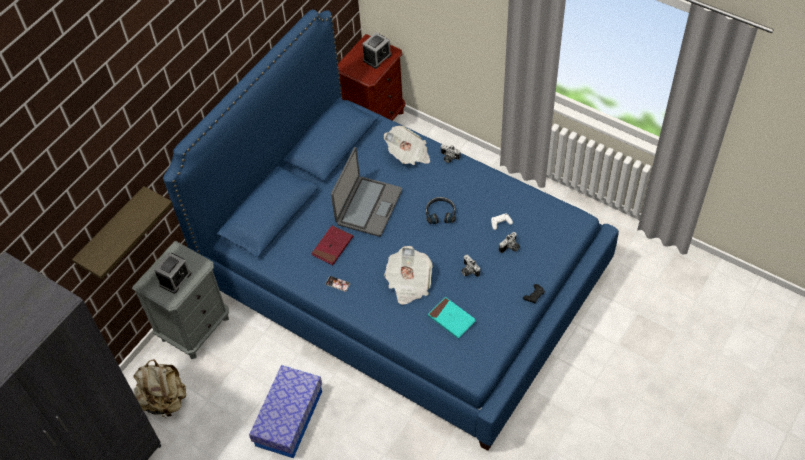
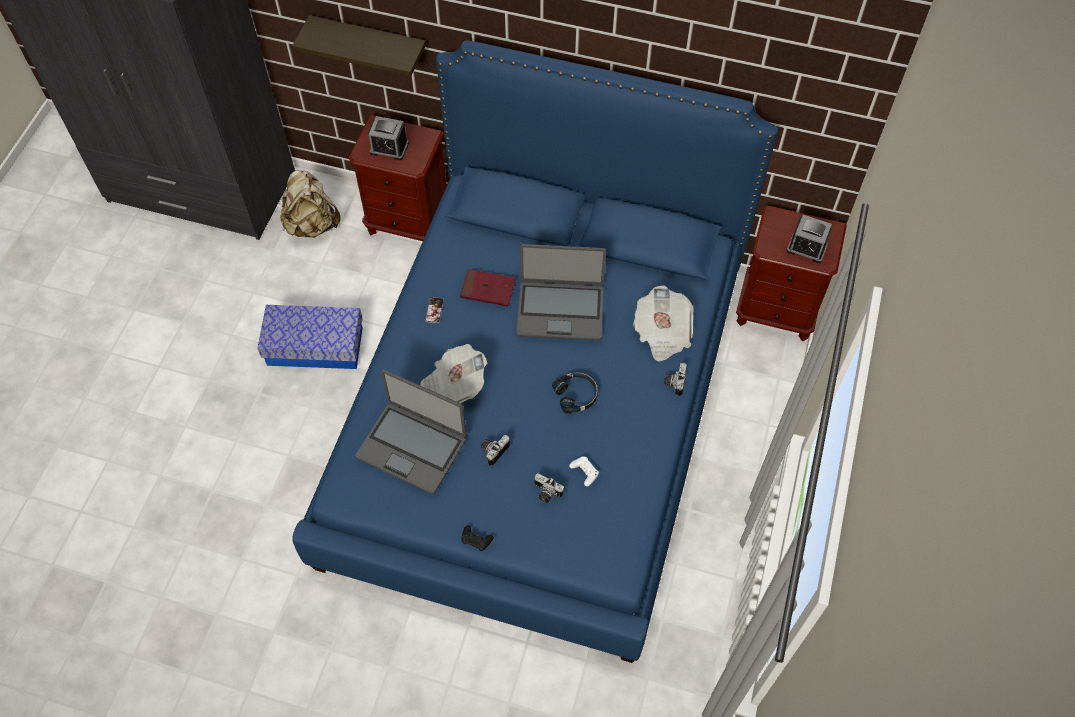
camera: 70 degrees right, 5 degrees up
grey nightstand [132,241,229,359] -> brown nightstand [349,115,447,241]
turquoise book [428,297,475,338] -> laptop [355,369,467,494]

